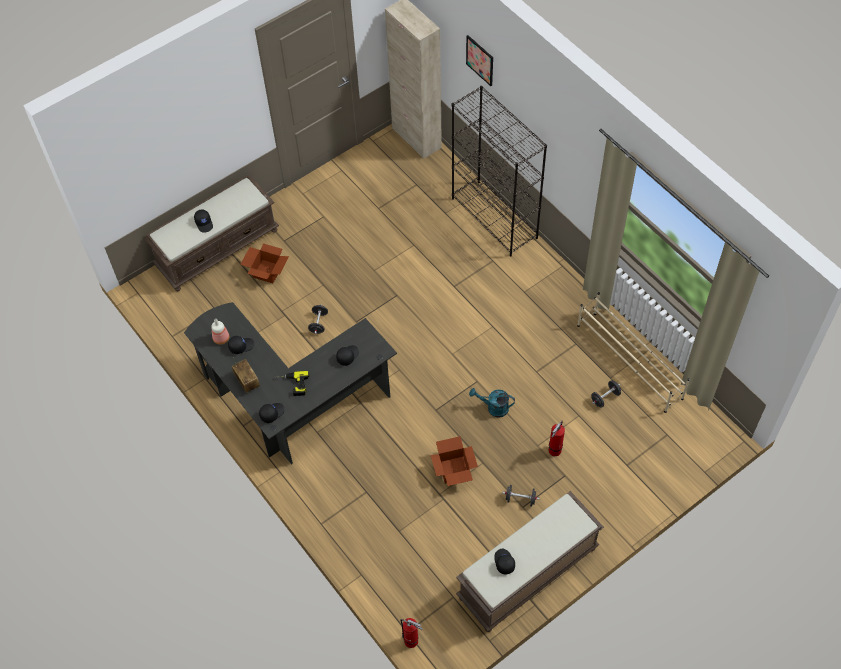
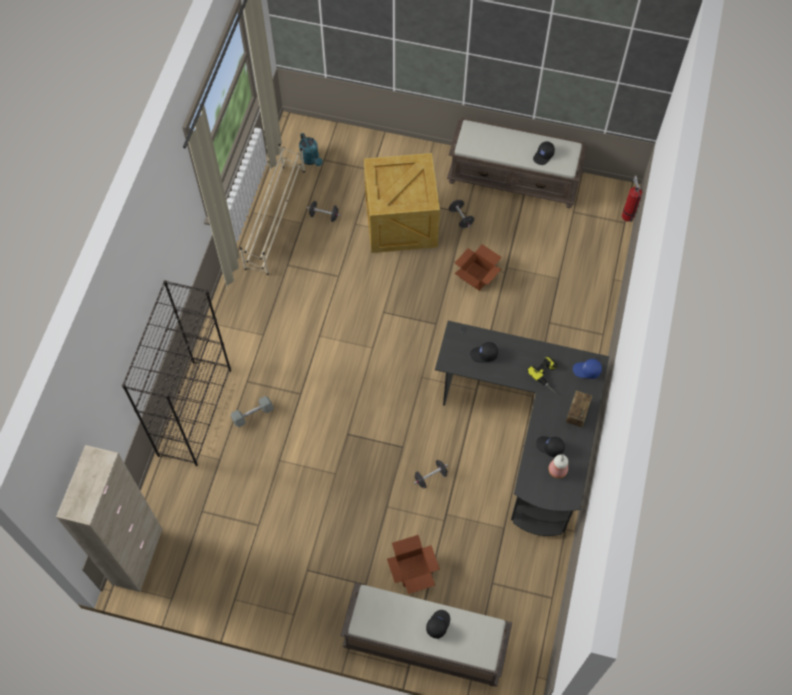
camera: 130 degrees left, 5 degrees up
black cap [259,403,284,423] -> blue cap [573,359,602,379]
picture [466,35,493,86] -> none
turquoise watering can [469,388,515,418] -> turquoise watering can moved to [299,133,323,166]
fire extinguisher [549,421,565,456] -> crate [364,153,440,253]
none -> grey dumbbell [231,396,273,427]

